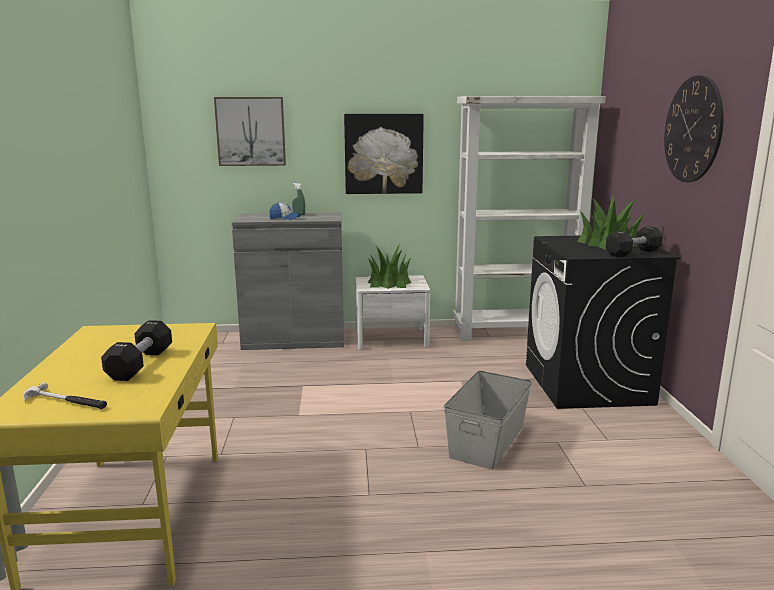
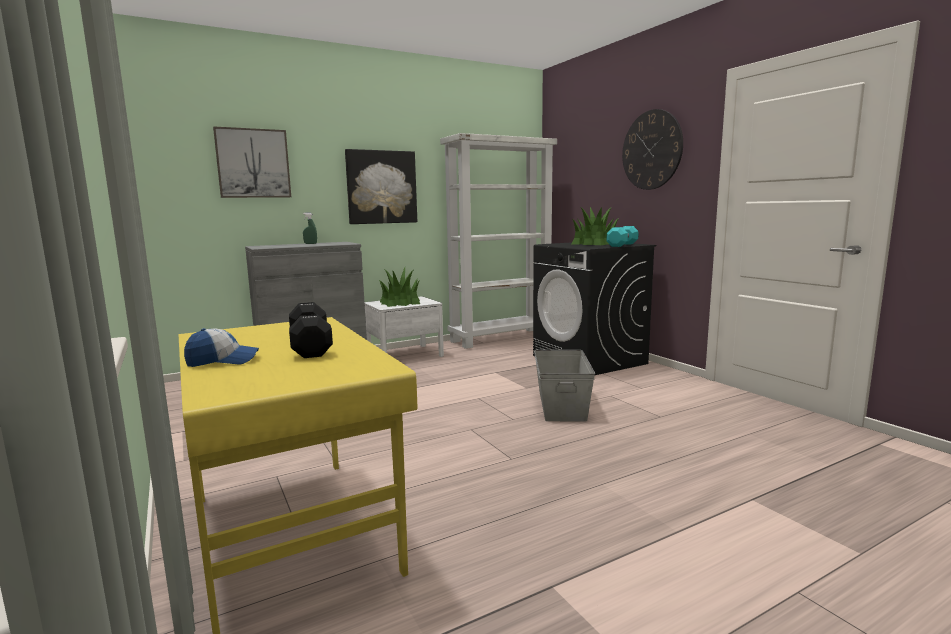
camera: 25 degrees left, 5 degrees down
hammer [23,382,107,409] -> none
cap [269,202,301,220] -> cap moved to [184,328,259,367]
black dumbbell [606,226,663,257] -> turquoise dumbbell [606,226,639,247]

